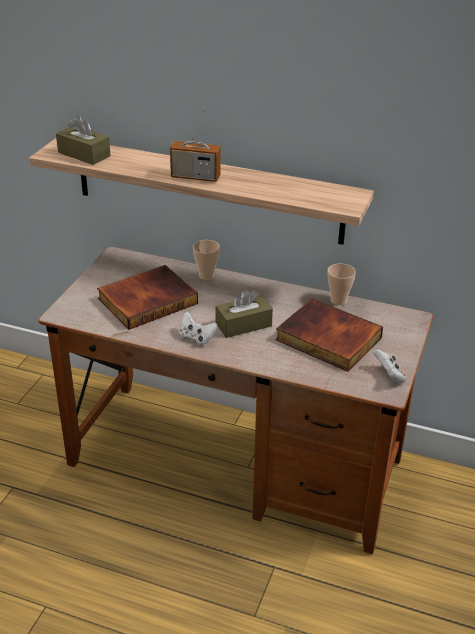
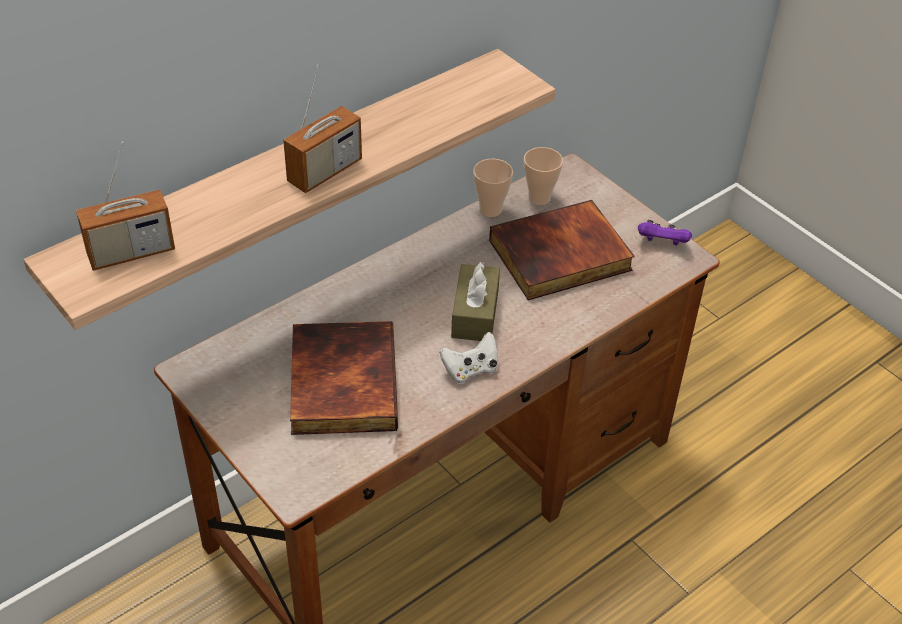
camera: 60 degrees left, 10 degrees up
brown tissue box [56,115,111,165] -> radio [76,142,175,271]
cup [193,240,220,280] -> cup moved to [524,147,563,205]
white game controller [373,349,406,384] -> purple game controller [638,220,692,245]

